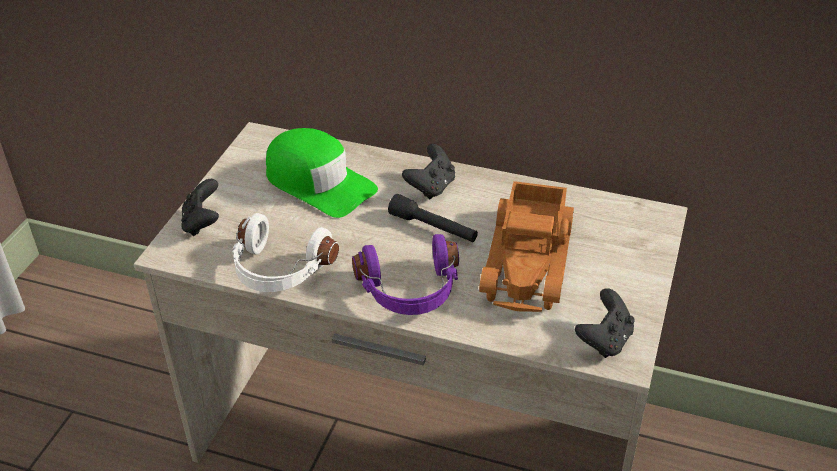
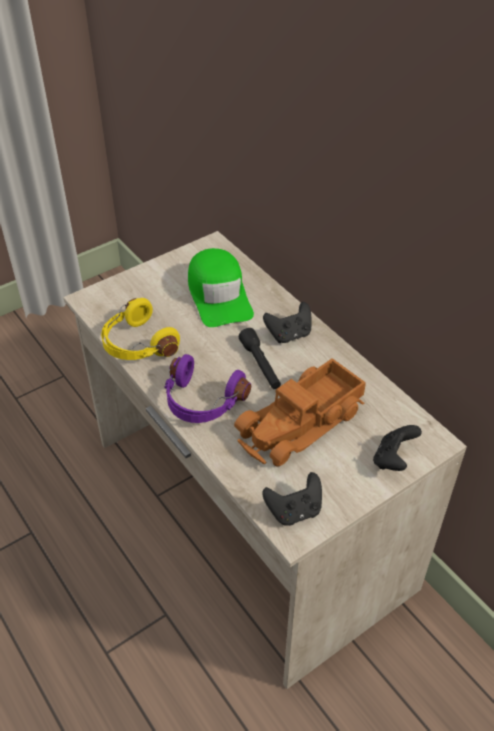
camera: 35 degrees right, 5 degrees up
black game controller [181,179,219,236] -> black game controller moved to [373,425,422,471]
white headphones [231,213,339,292] -> yellow headphones [101,298,180,360]

